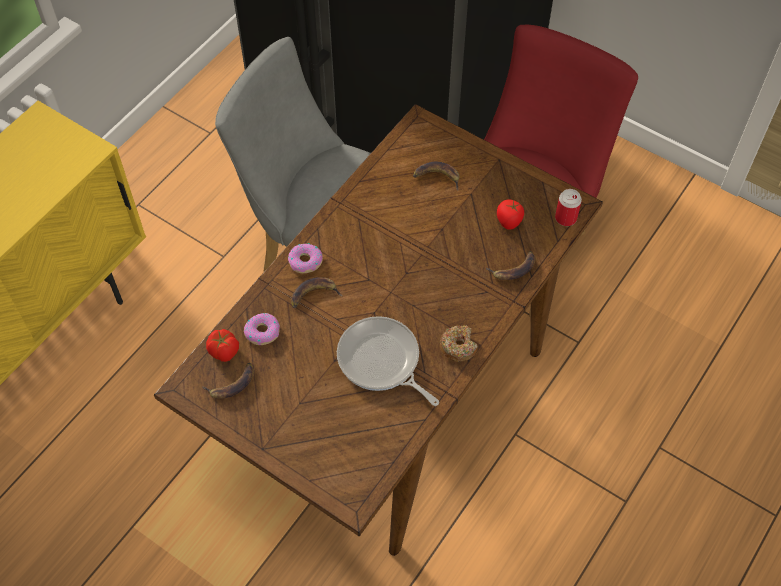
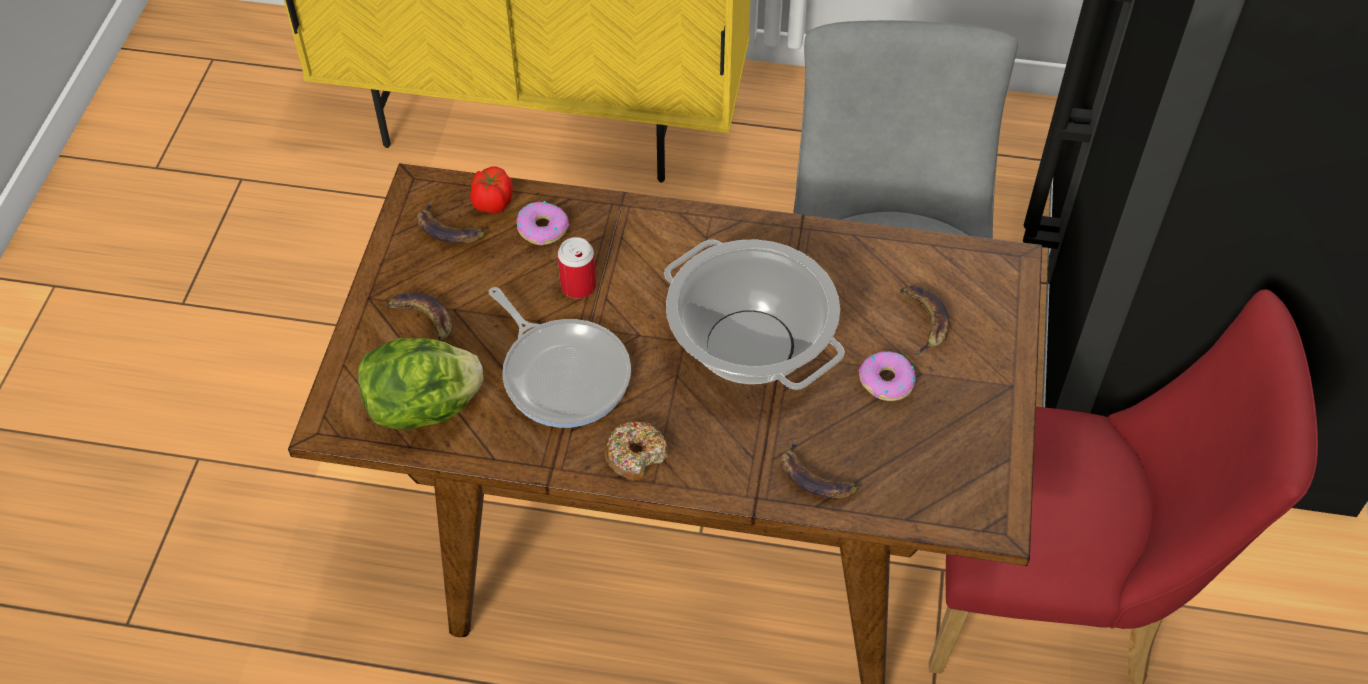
camera: 65 degrees right, 5 degrees down
donut [288,243,323,273] -> donut moved to [858,351,916,401]
banana [291,277,342,308] -> banana moved to [386,293,452,342]
frying pan [337,316,439,406] -> frying pan turned 120 degrees clockwise [489,287,631,428]
tomato [497,200,524,230] -> none
can [555,189,582,226] -> can moved to [558,237,596,299]
none -> lettuce [358,338,483,429]
none -> cooking pot [664,239,845,390]

